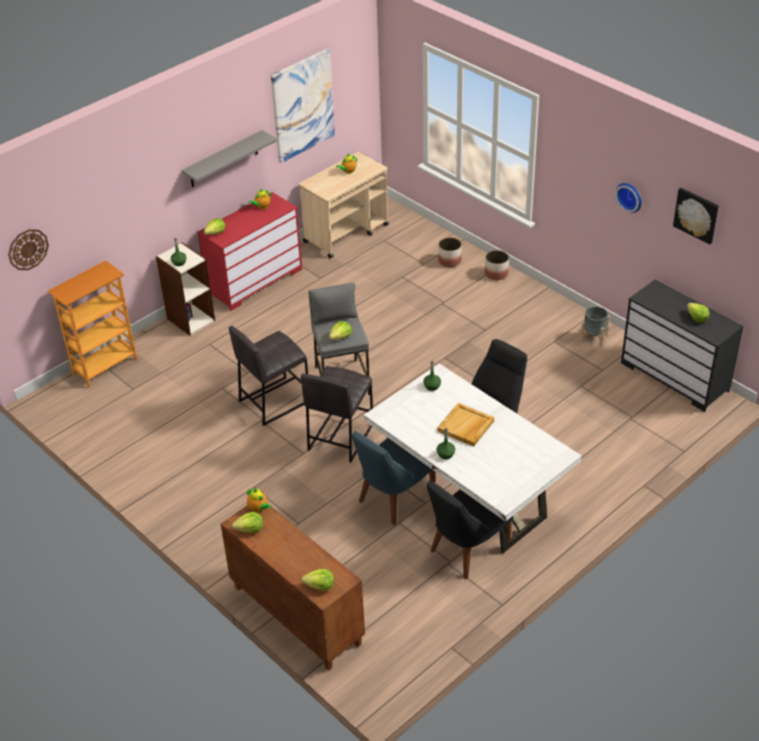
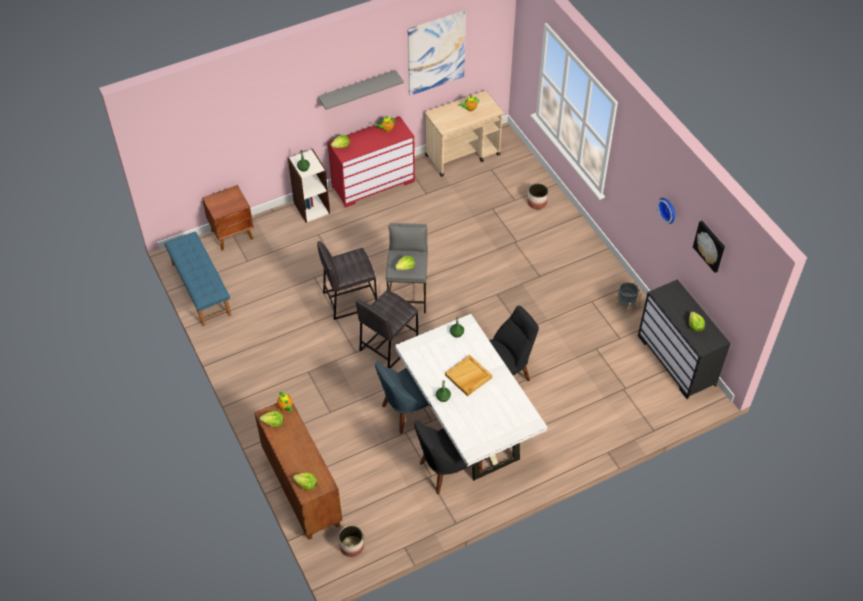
camera: 15 degrees right, 10 degrees up
wall clock [8,229,49,270] -> none
bookcase [47,260,137,388] -> brown nightstand [202,185,254,251]
planter [485,250,509,280] -> planter moved to [339,525,364,557]
none -> blue bench [164,232,231,327]

